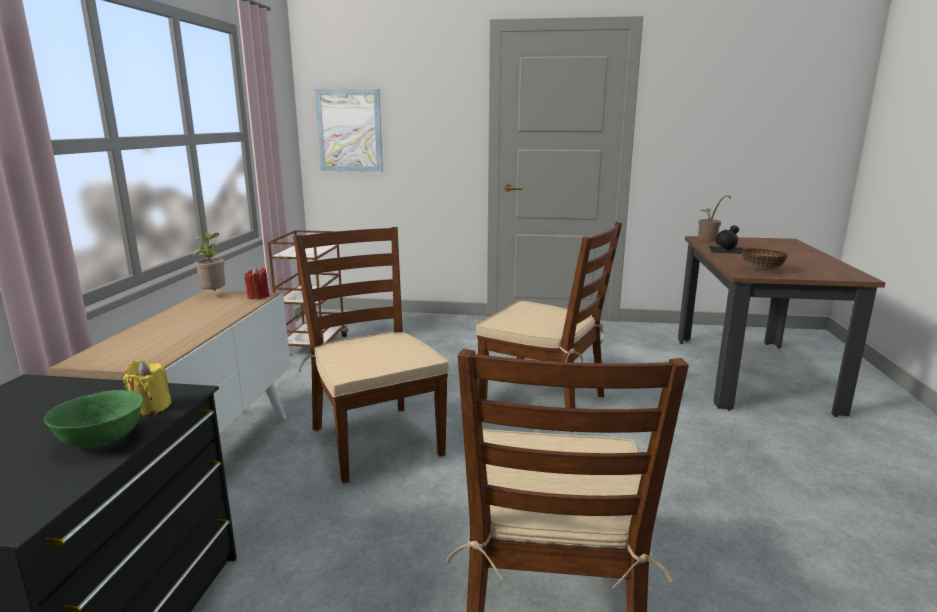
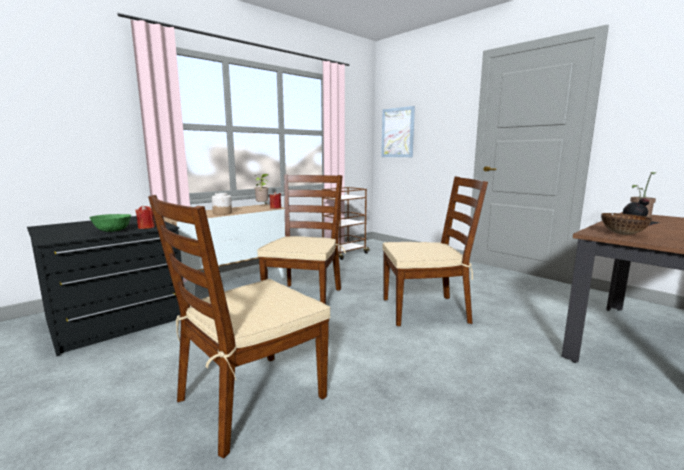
camera: 40 degrees right, 5 degrees down
yellow candle [123,360,172,416] -> red candle [136,205,155,229]
brown chair [476,222,622,408] -> brown chair turned 75 degrees counterclockwise [383,176,488,326]
none -> jar [212,193,232,215]

